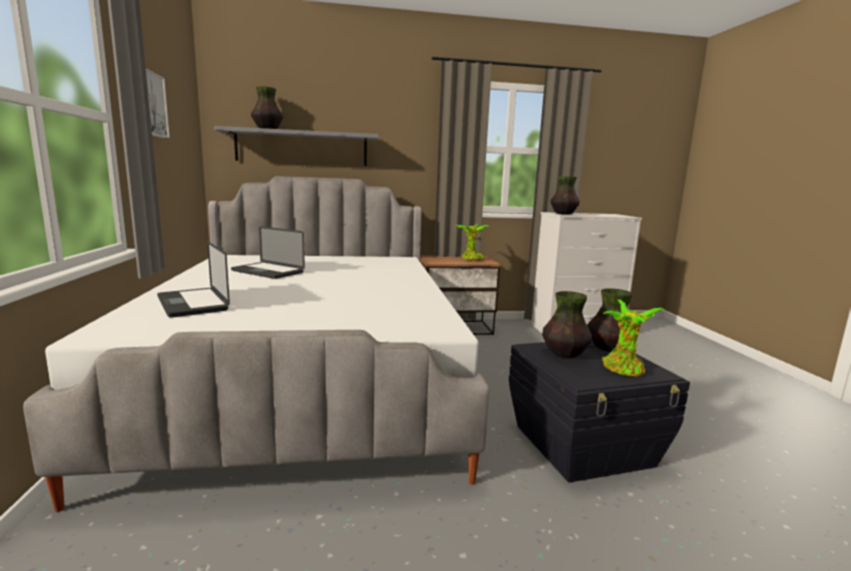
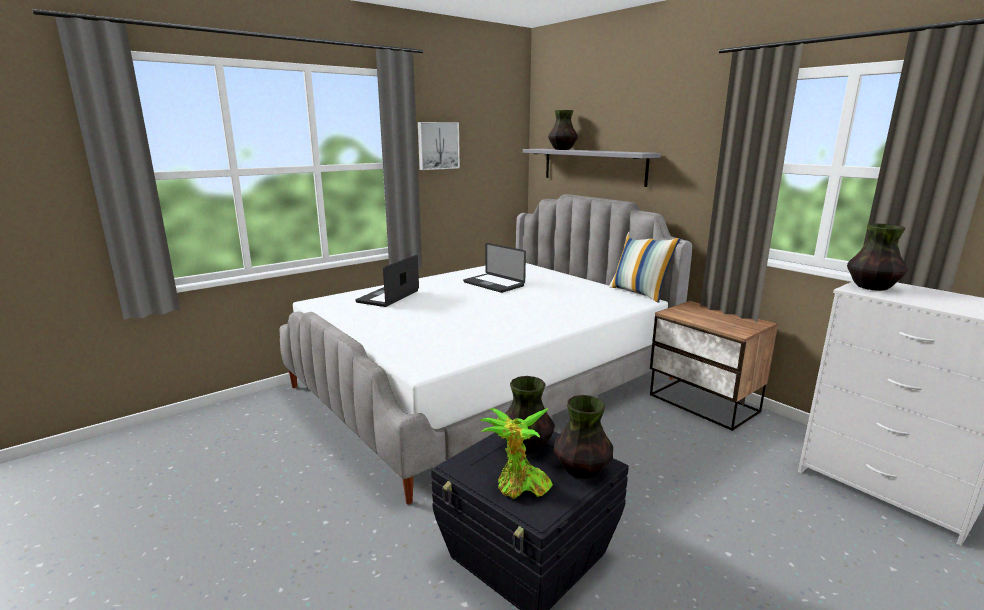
camera: 60 degrees right, 5 degrees up
laptop [231,226,305,279] -> laptop turned 45 degrees counterclockwise [463,243,526,293]
potted plant [456,224,488,261] -> none
none -> pillow [609,232,681,303]

